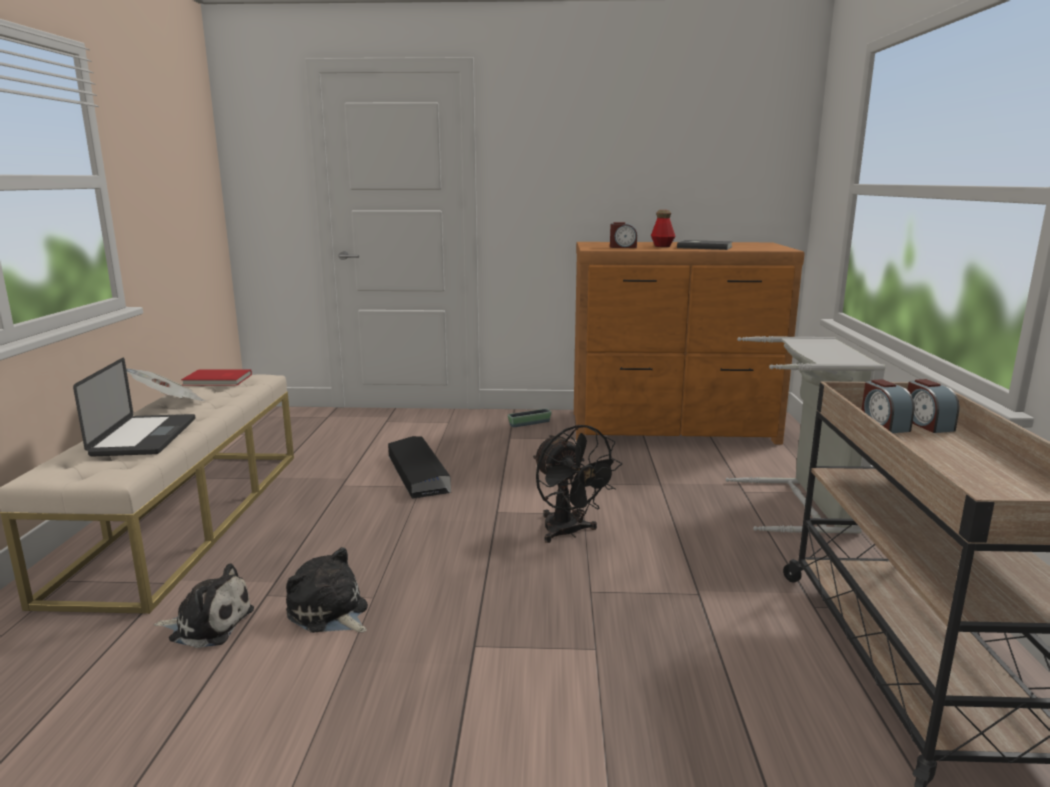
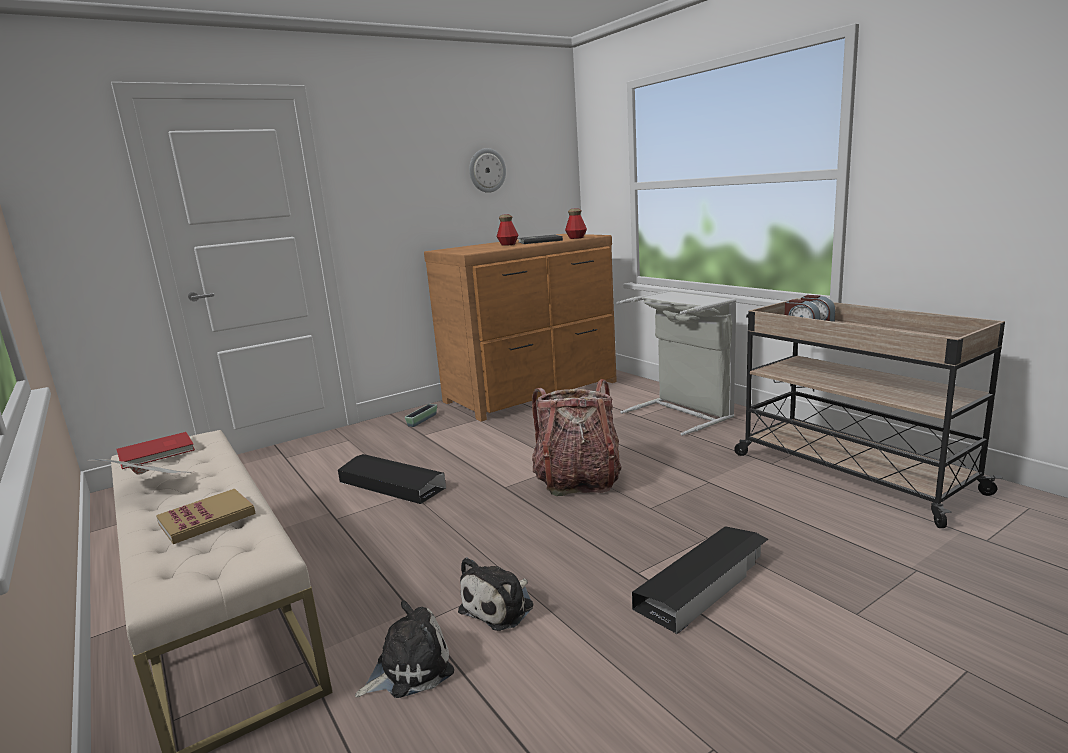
camera: 35 degrees left, 0 degrees up
laptop [73,358,195,457] -> book [156,489,255,544]
plush toy [286,547,368,633] -> plush toy turned 60 degrees counterclockwise [458,557,533,631]
black fan [533,424,622,543] -> backpack [532,379,621,496]
alarm clock [610,222,637,248] -> none
none -> wall clock [469,148,506,193]
none -> bottle [565,208,587,239]
none -> black storage box [632,526,768,634]

